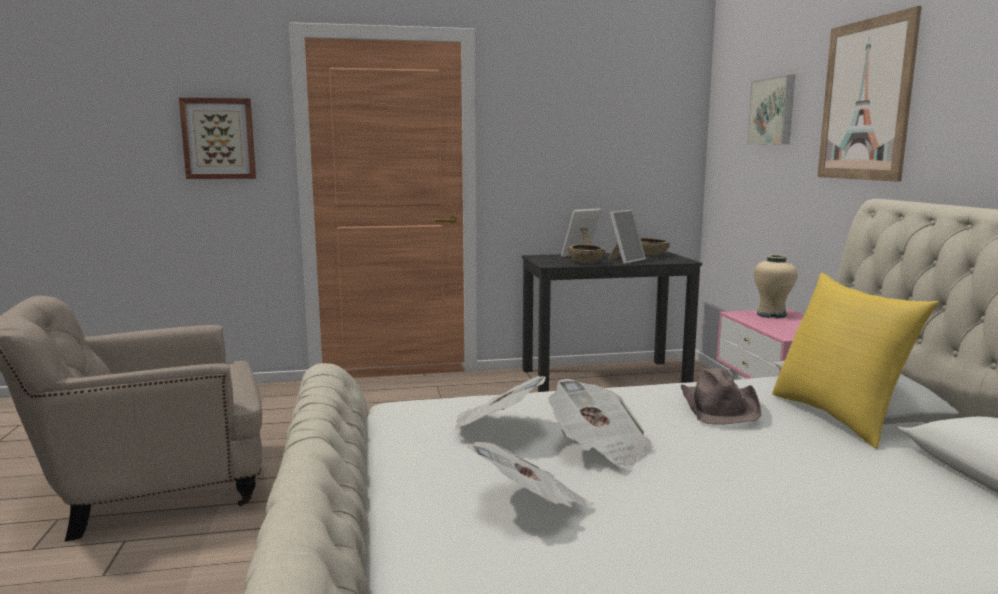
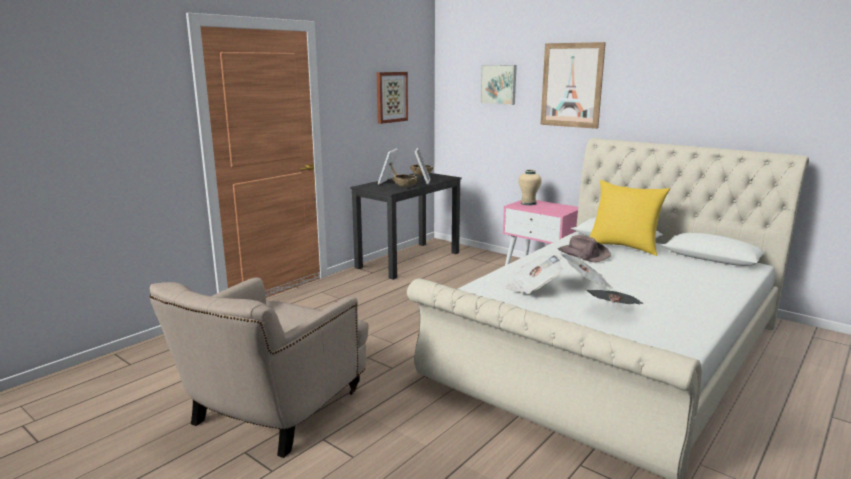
camera: 40 degrees left, 5 degrees up
picture [179,98,256,179] -> picture moved to [377,72,408,124]

